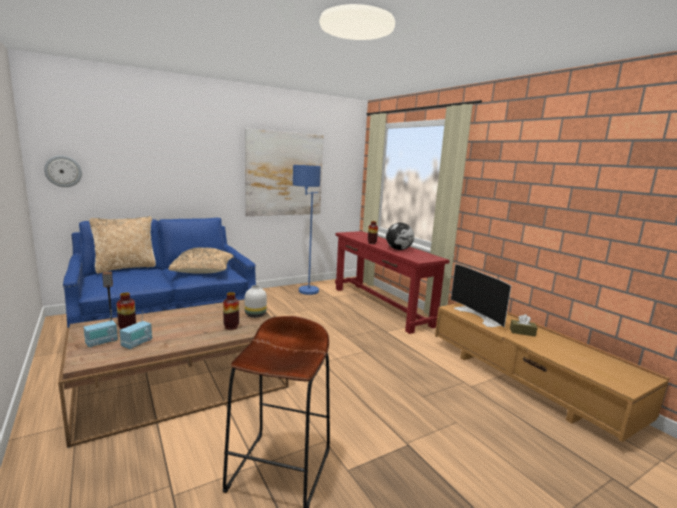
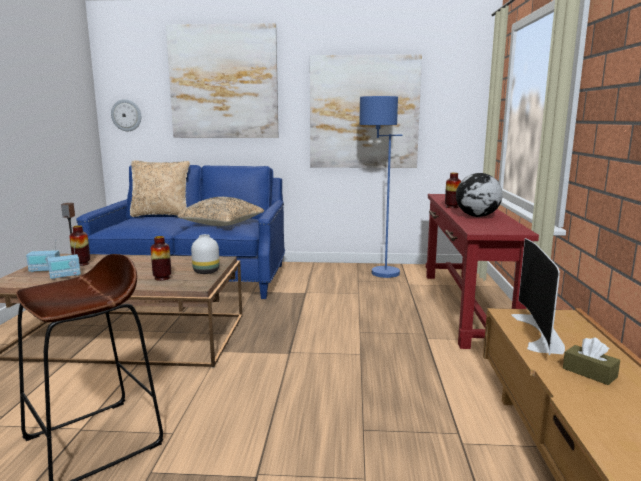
camera: 35 degrees right, 0 degrees up
none -> picture [166,23,278,138]

